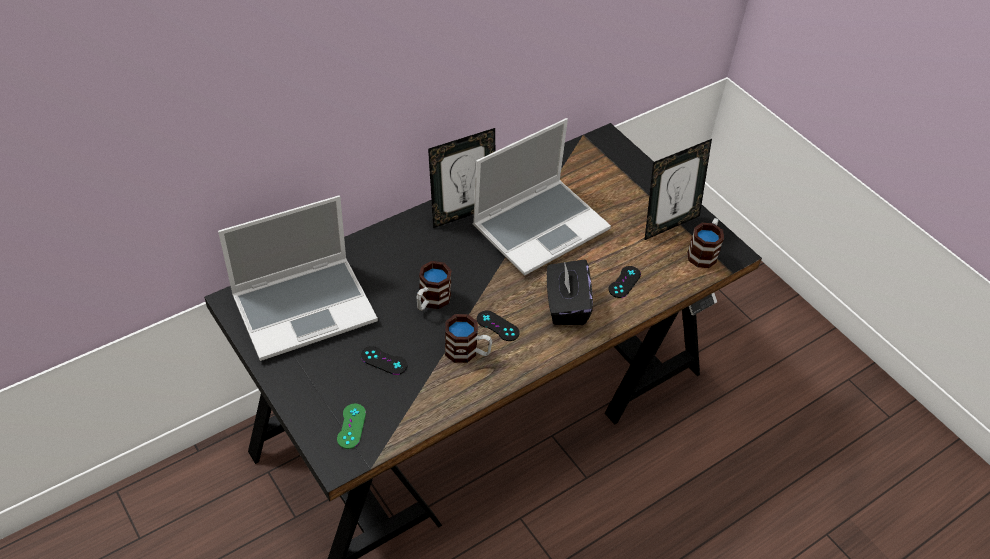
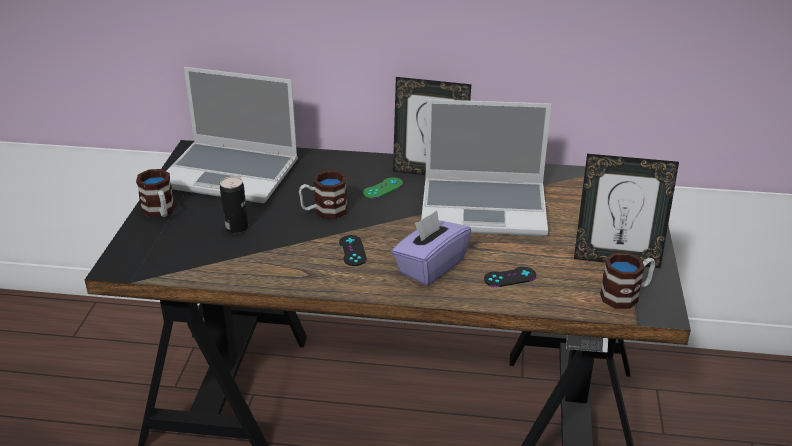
camera: 45 degrees right, 15 degrees down
green game controller [337,404,366,449] -> green game controller moved to [363,177,403,199]
black game controller [361,346,407,375] -> can [220,176,248,234]
mug [445,314,492,363] -> mug moved to [136,169,175,218]
black tissue box [547,259,593,325] -> purple tissue box [392,210,471,286]

